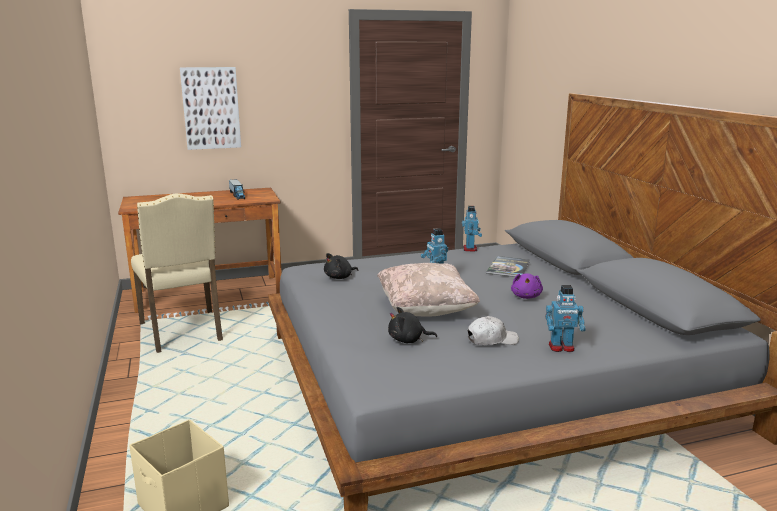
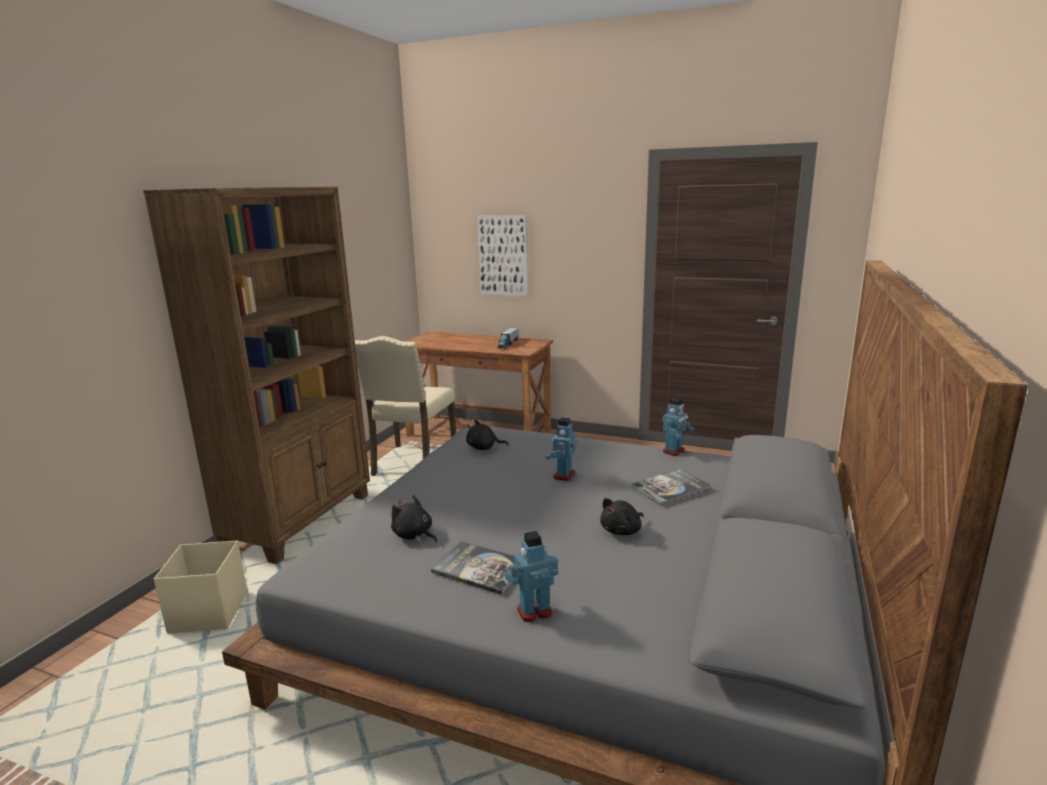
camera: 40 degrees right, 0 degrees up
beige pillow [377,263,480,317] -> none
white cap [467,316,519,345] -> book [431,541,515,595]
purple plush toy [511,273,543,299] -> black plush toy [600,498,643,535]
toy robot [545,285,586,352] -> toy robot turned 120 degrees clockwise [505,531,558,622]
none -> brown bookcase [143,187,370,564]

